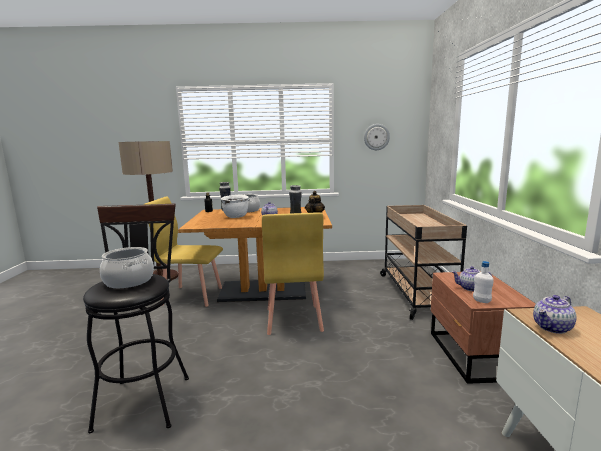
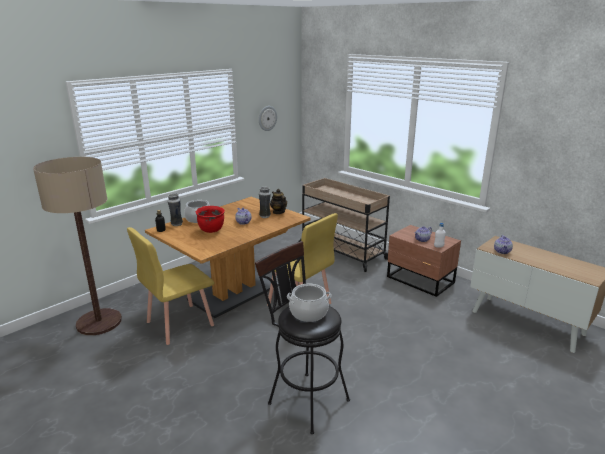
camera: 45 degrees left, 10 degrees up
white cooking pot [221,195,249,218] -> red cooking pot [196,206,225,233]

